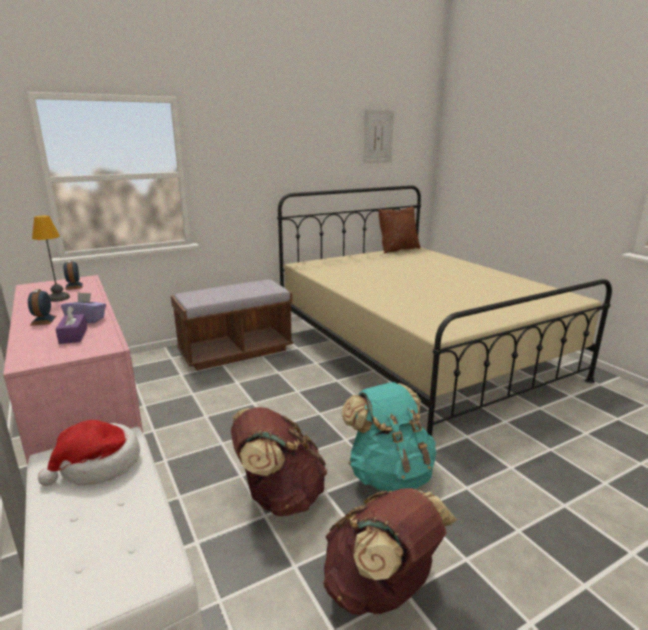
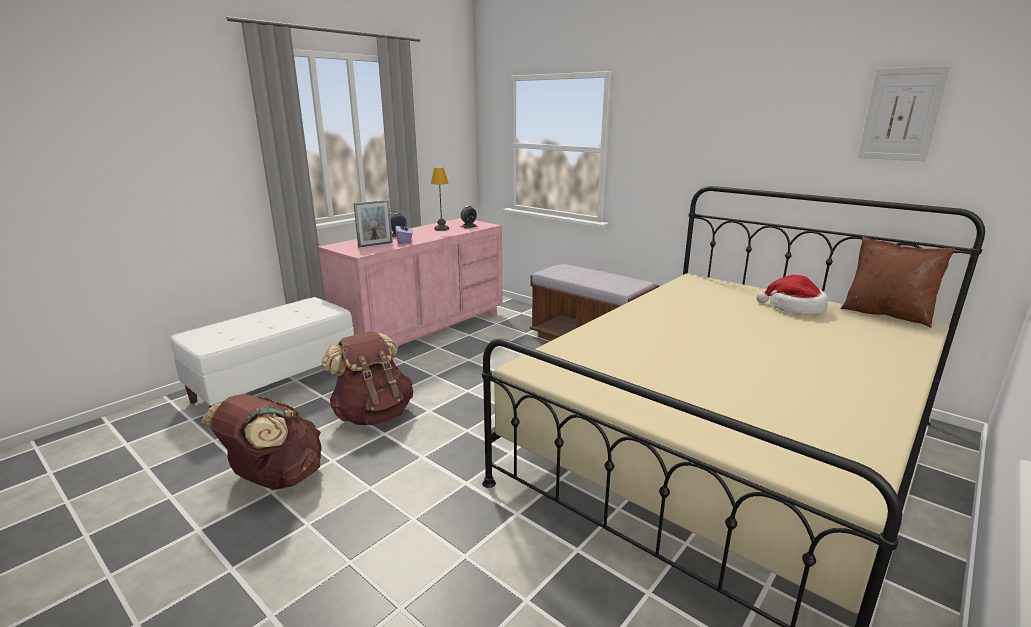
camera: 70 degrees right, 0 degrees up
hat [38,420,140,486] -> hat moved to [757,275,828,315]
purple tissue box [56,306,87,344] -> picture frame [354,200,393,247]
turquoise backpack [342,382,436,491] -> none

